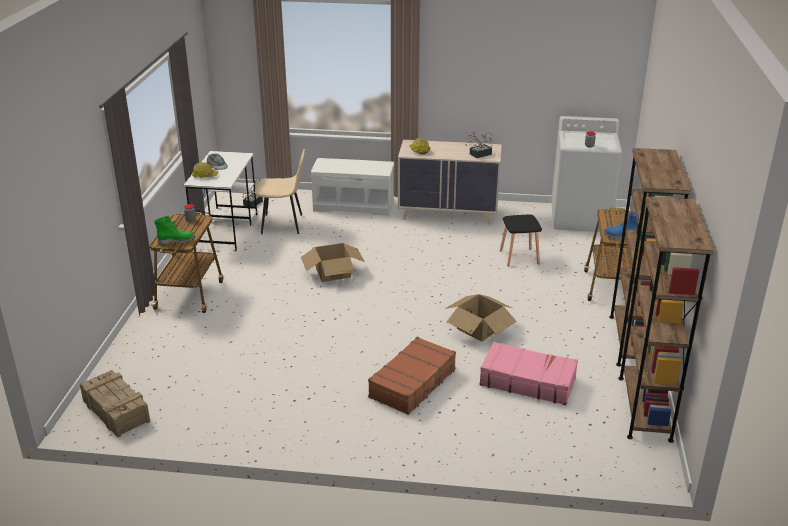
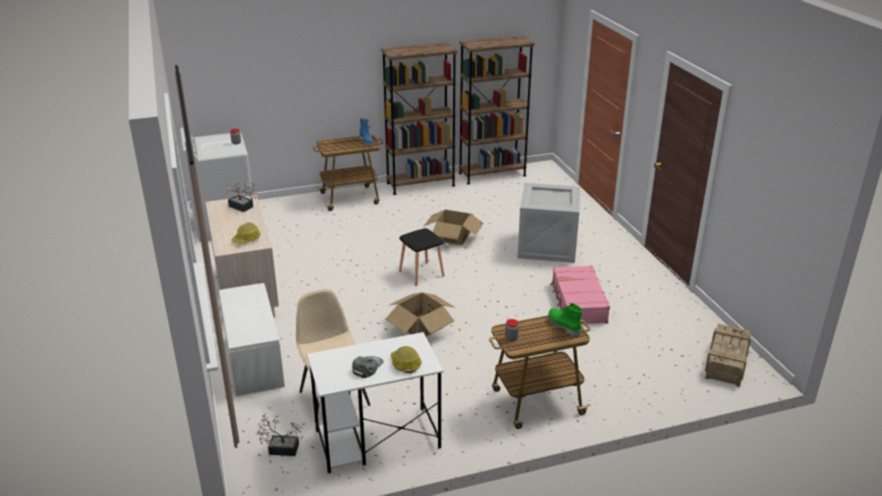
camera: 115 degrees left, 0 degrees up
brown suitcase [368,337,456,415] -> crate [518,183,581,263]
pink suitcase [480,342,578,405] -> pink suitcase moved to [550,265,610,324]
black stool [500,215,542,266] -> black stool moved to [399,228,444,286]

